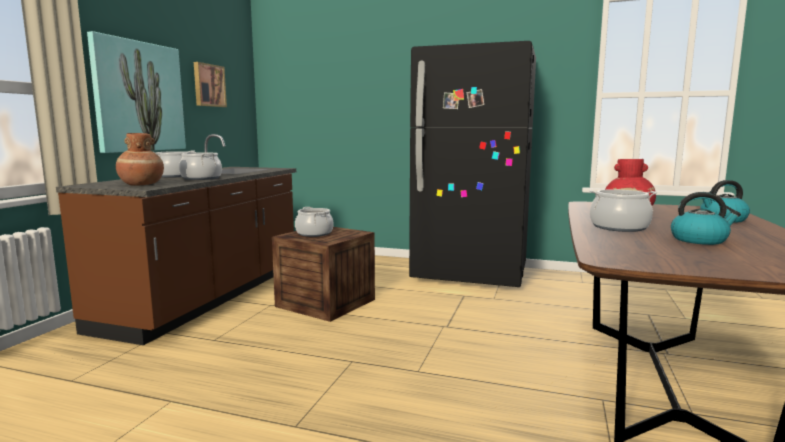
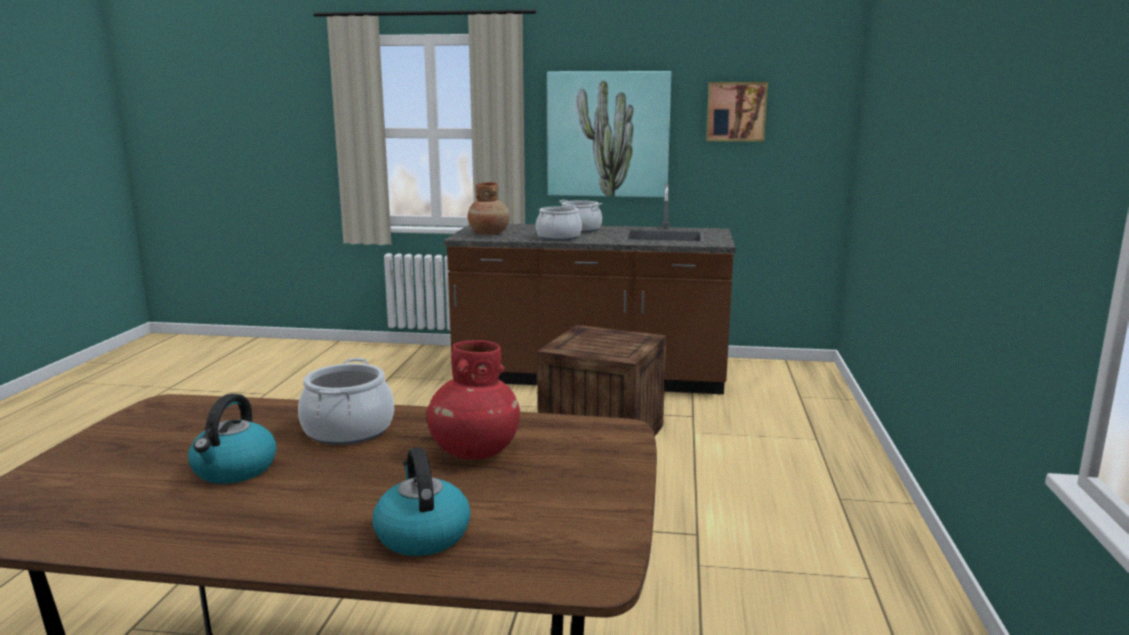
camera: 80 degrees right, 5 degrees up
cooking pot [295,207,334,237] -> none
black fridge [409,41,536,287] -> none

